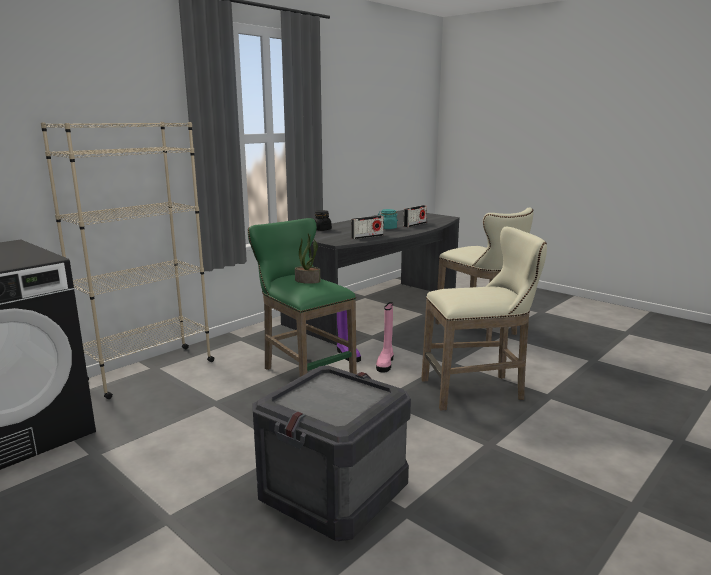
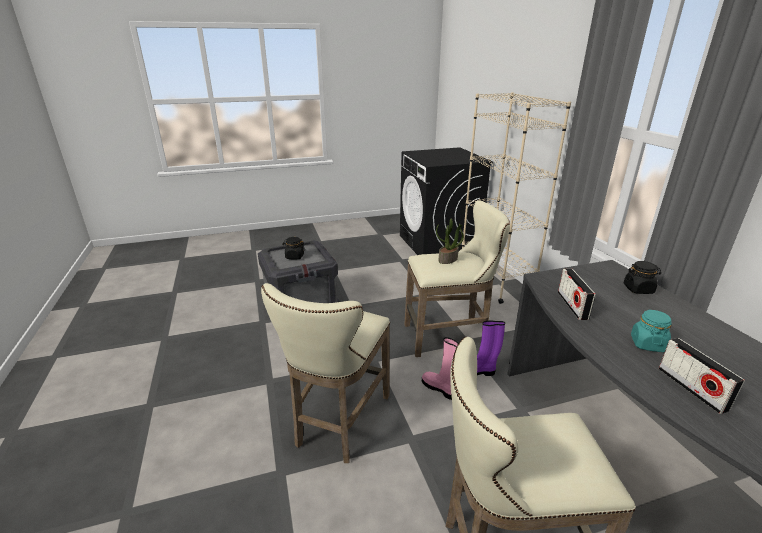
camera: 120 degrees right, 10 degrees up
green stool [248,218,357,377] -> beige stool [404,200,510,357]
none -> black jar [282,237,305,259]

